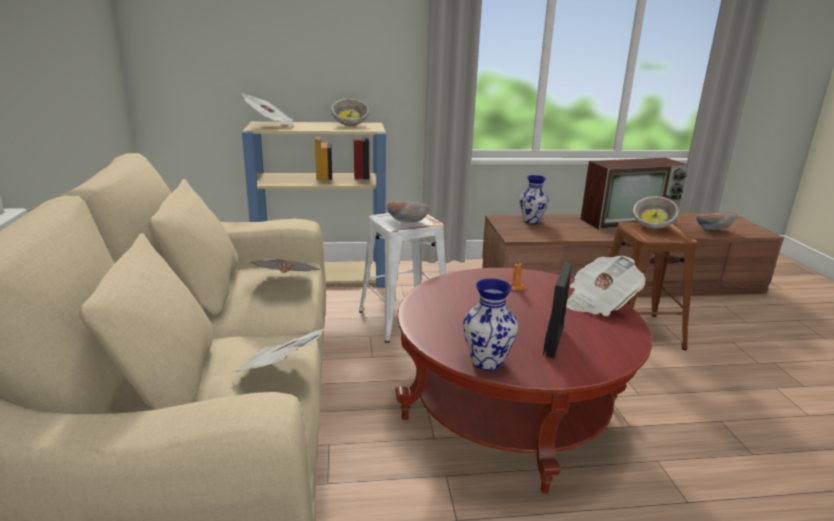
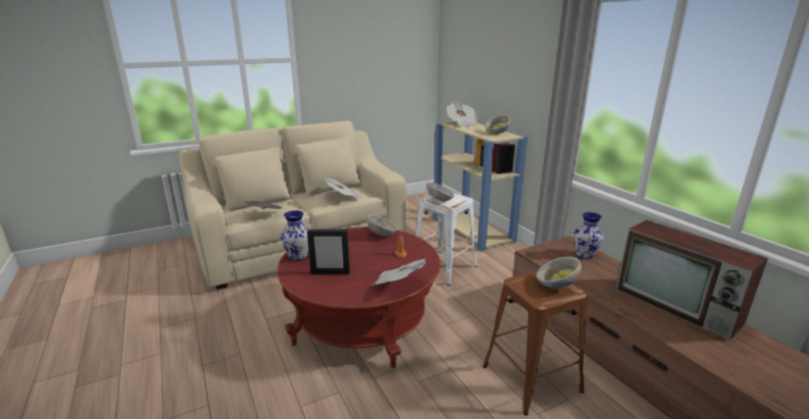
camera: 70 degrees right, 0 degrees up
bowl [696,213,737,230] -> bowl moved to [367,215,397,236]

